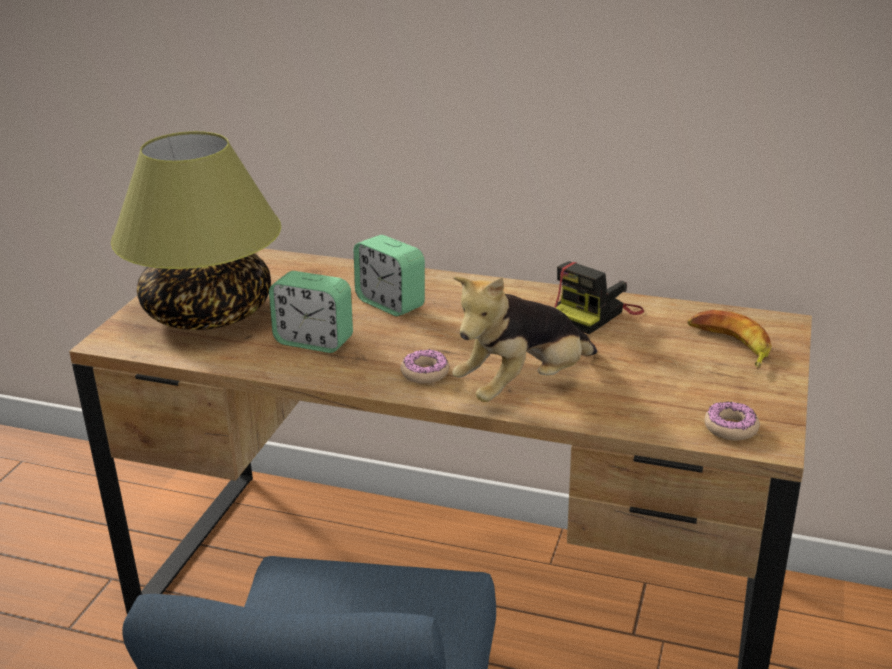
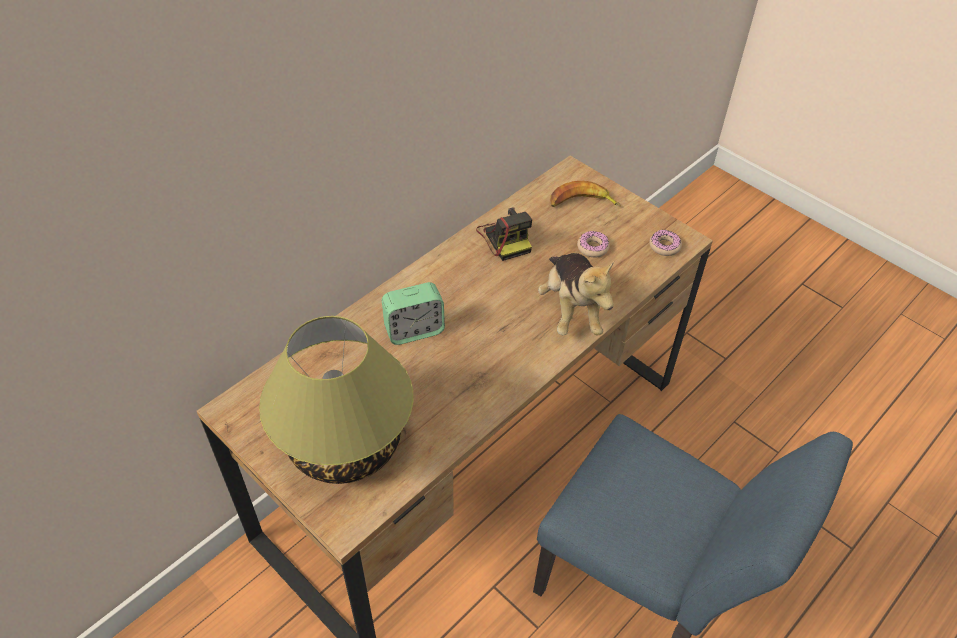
camera: 65 degrees left, 20 degrees up
alarm clock [269,271,353,353] -> none
donut [400,350,449,383] -> donut moved to [577,231,610,257]

